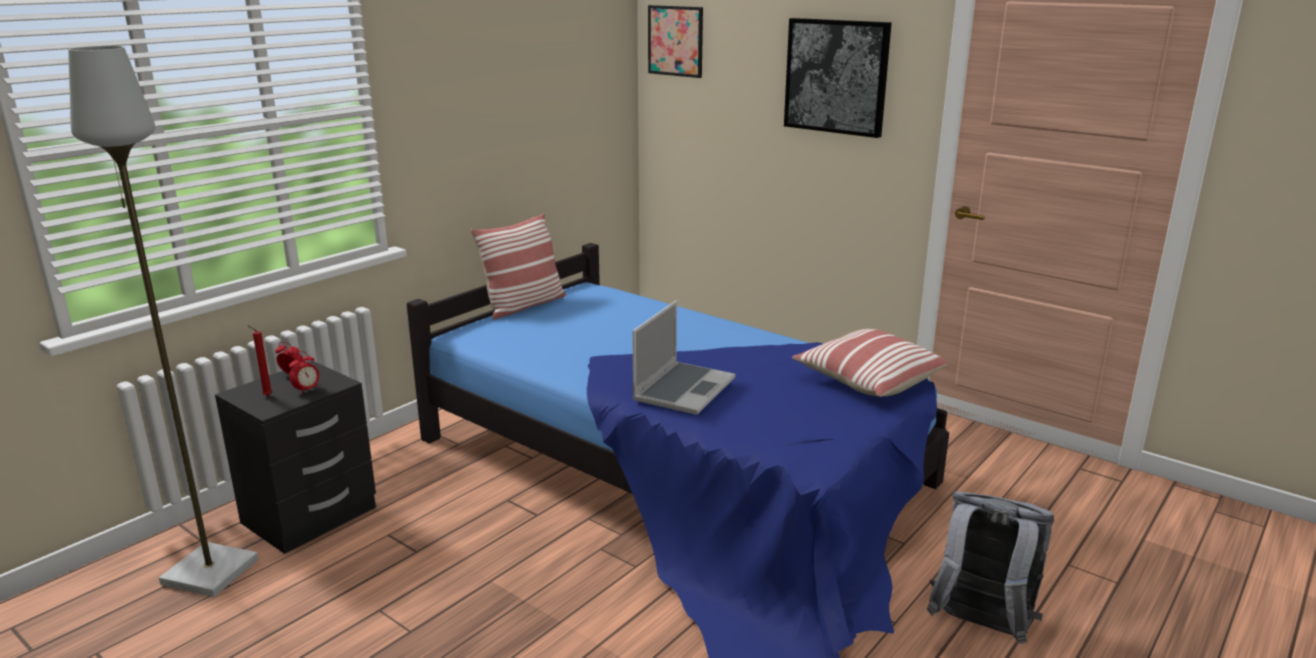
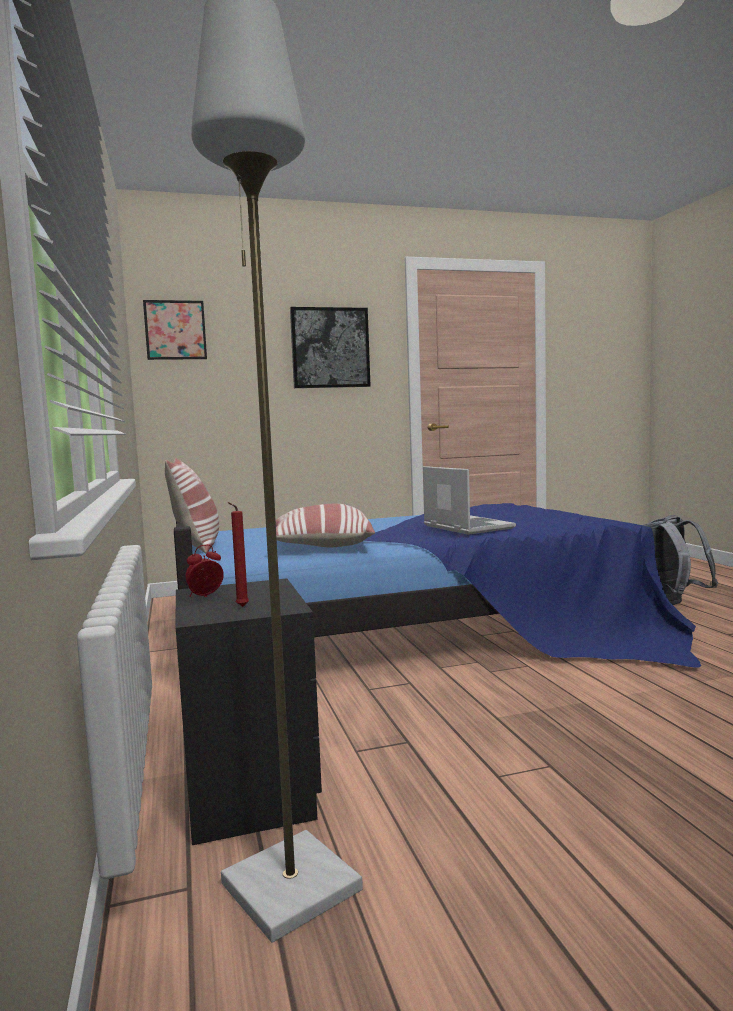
camera: 55 degrees left, 15 degrees down
alarm clock [289,351,320,395] -> none
pillow [792,329,948,397] -> pillow moved to [276,504,375,547]

